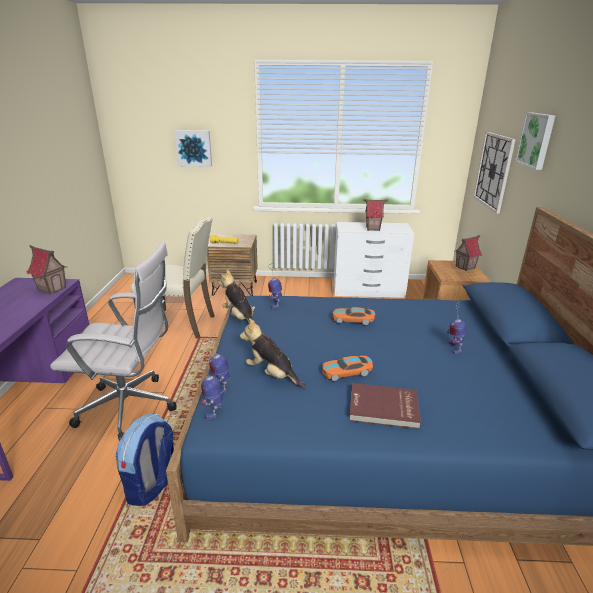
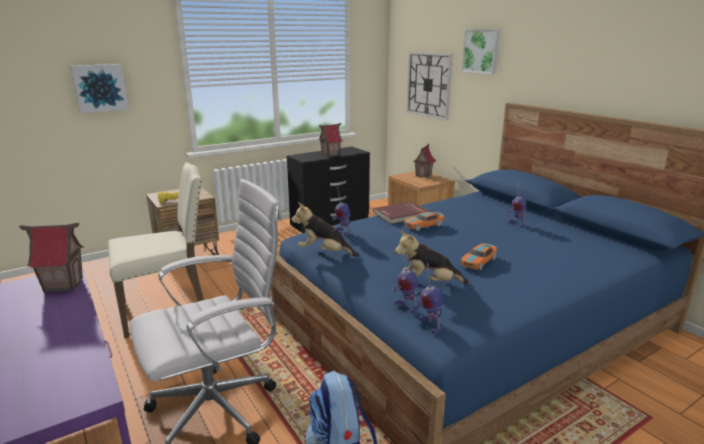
camera: 35 degrees left, 5 degrees down
white dresser [333,222,414,298] -> black dresser [287,146,370,233]
red book [349,383,421,429] -> red book moved to [373,202,431,224]

